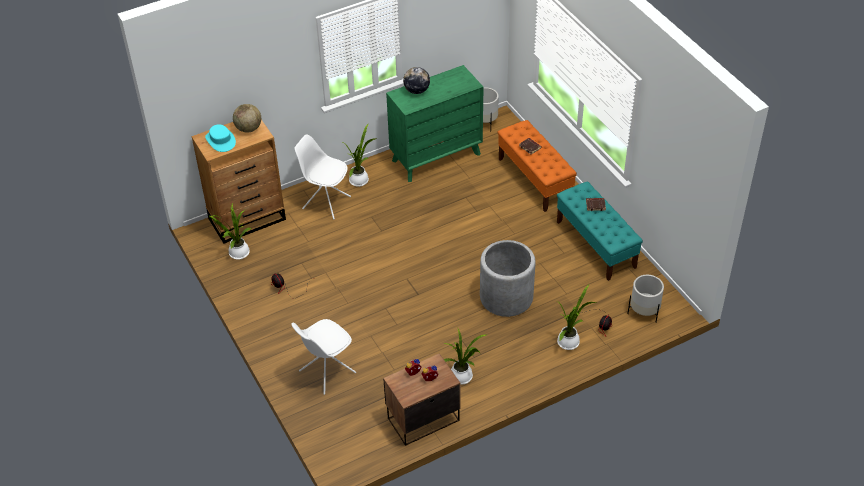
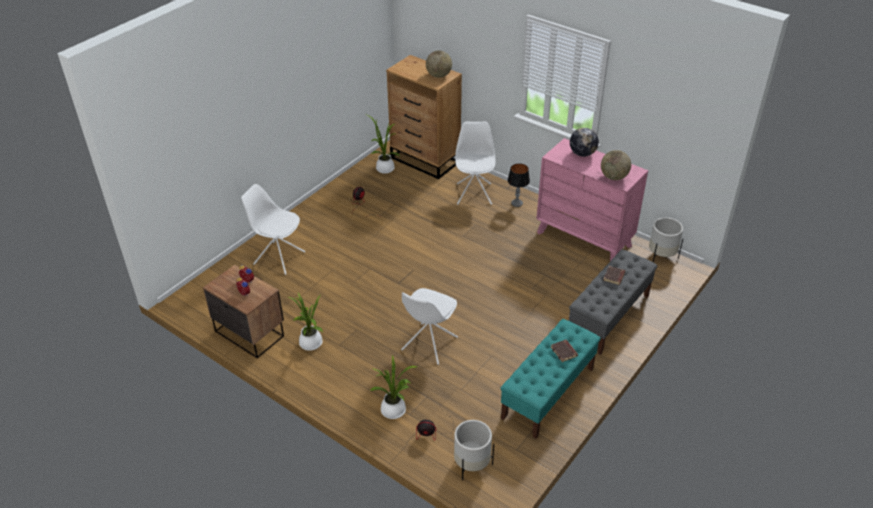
camera: 65 degrees right, 5 degrees down
turquoise hat [205,124,236,152] -> none
potted plant [343,124,377,187] -> table lamp [508,163,530,207]
green dresser [386,65,484,182] -> pink dresser [536,138,648,261]
grey planter [480,240,535,317] -> white chair [401,288,458,365]
orange bench [498,120,577,212] -> grey bench [569,249,657,355]
none -> globe [601,150,631,180]

